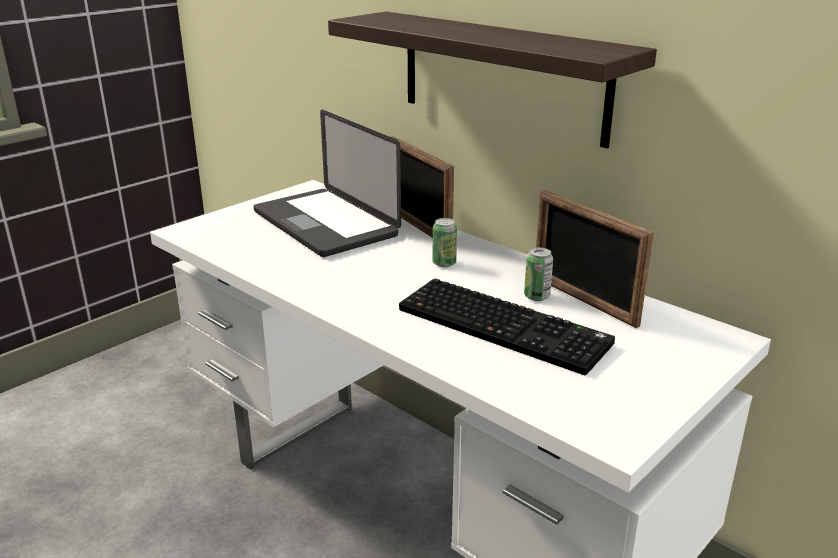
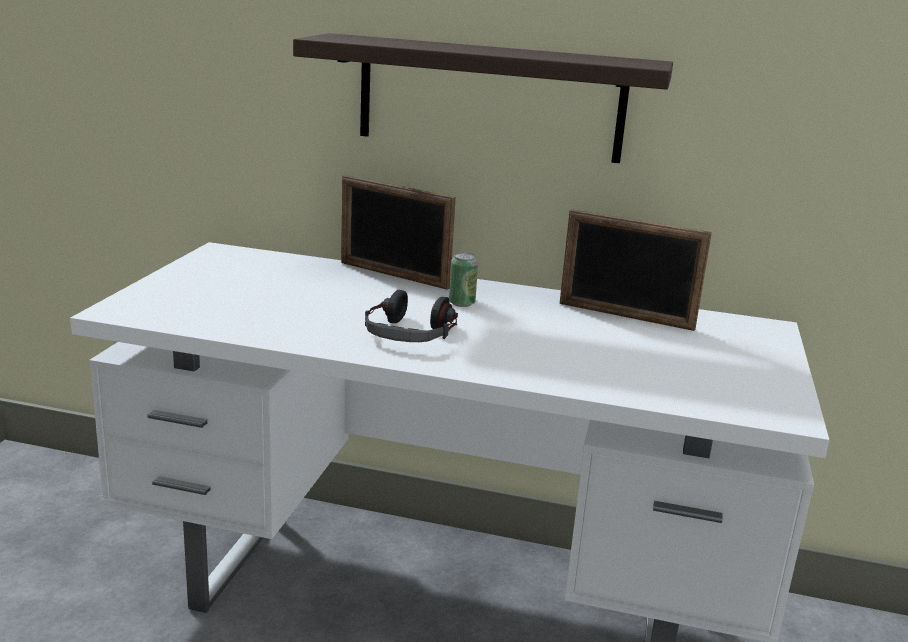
camera: 30 degrees left, 5 degrees down
laptop [254,110,401,257] -> none
keyboard [399,278,615,375] -> none
can [524,247,553,301] -> none
none -> headphones [365,290,458,342]

